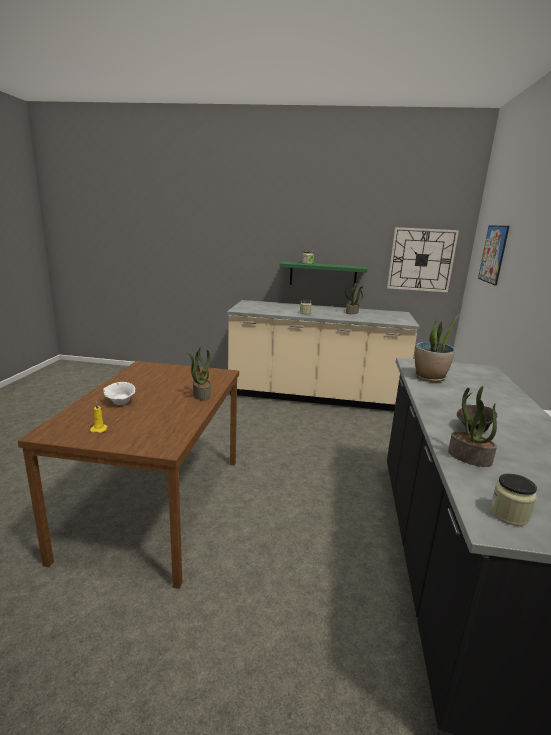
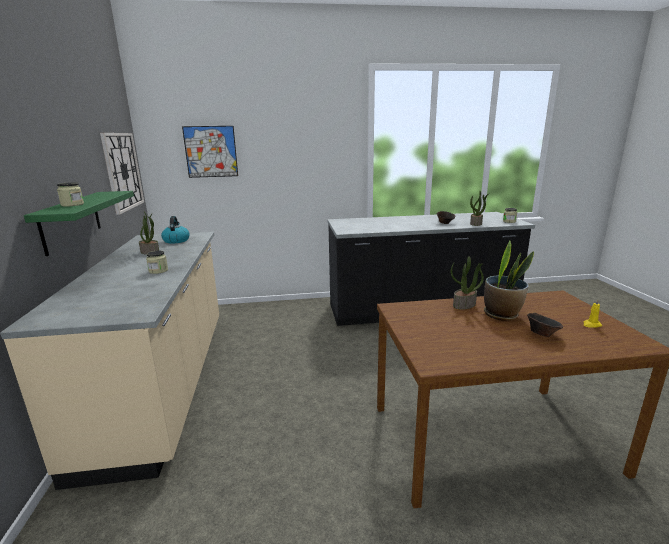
camera: 105 degrees left, 0 degrees up
white bowl [103,382,135,405] -> brown bowl [527,313,563,337]
potted plant [415,314,460,382] -> potted plant moved to [484,240,534,321]
none -> kettle [161,216,189,244]

